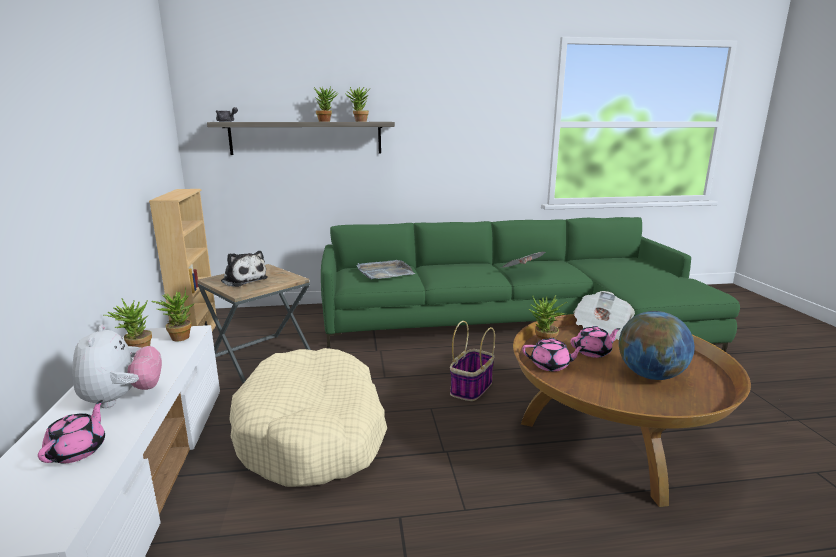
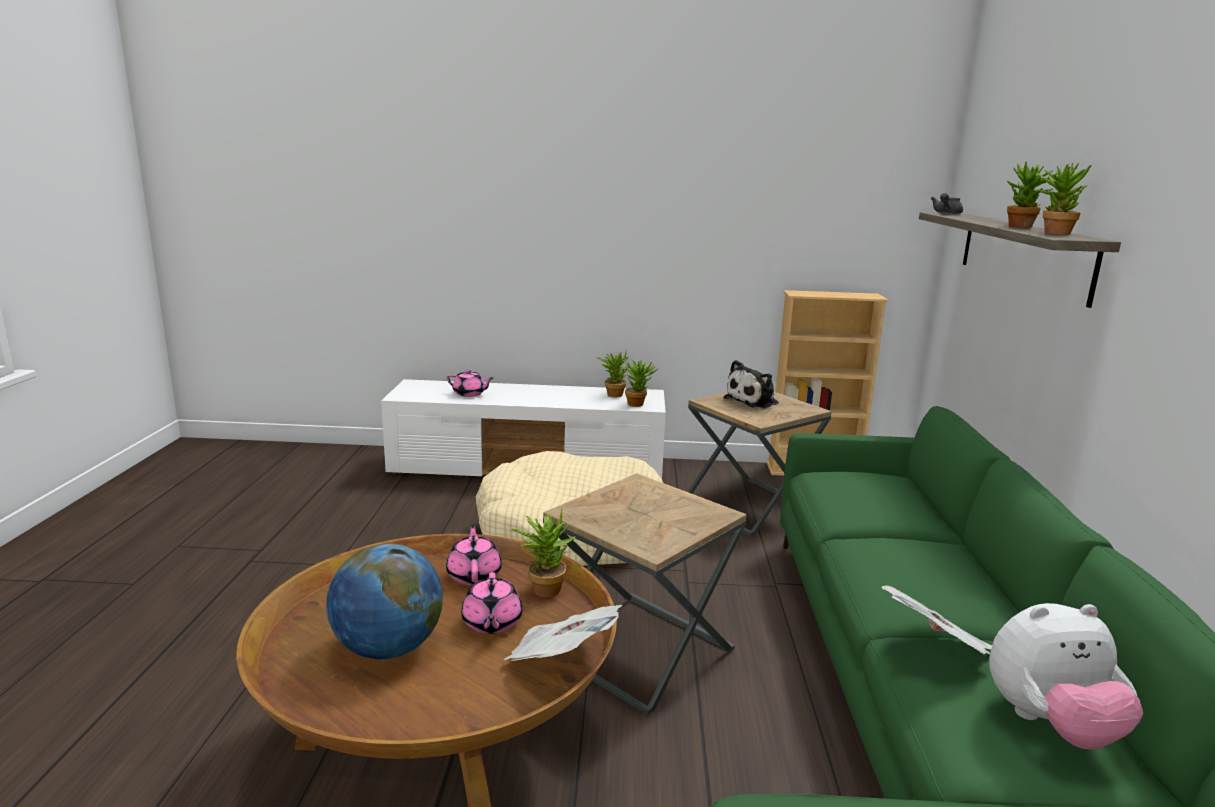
camera: 100 degrees right, 0 degrees up
plush toy [72,325,162,408] -> plush toy moved to [989,603,1143,750]
grey tray [356,260,415,279] -> none
basket [450,321,495,401] -> brown side table [543,473,747,715]
pink teapot [522,338,585,371] -> pink teapot turned 150 degrees clockwise [446,525,502,585]

